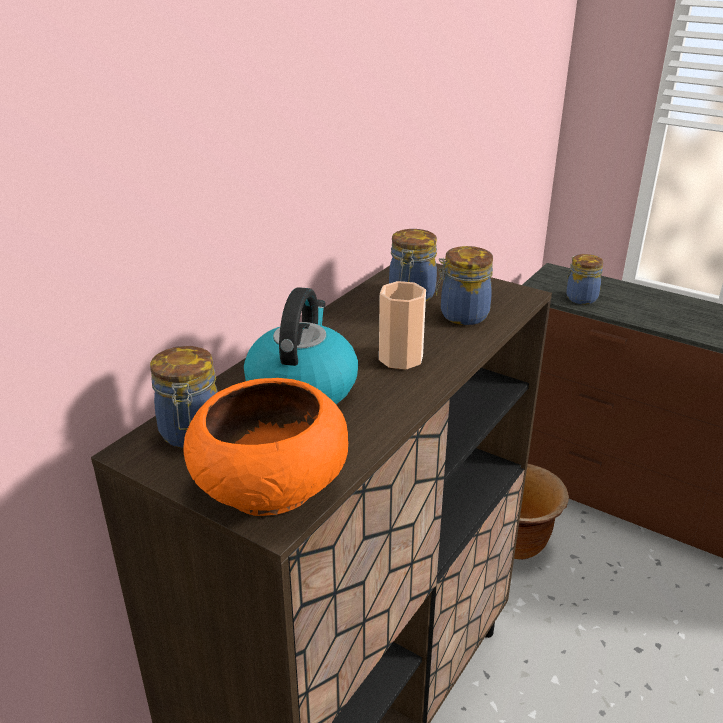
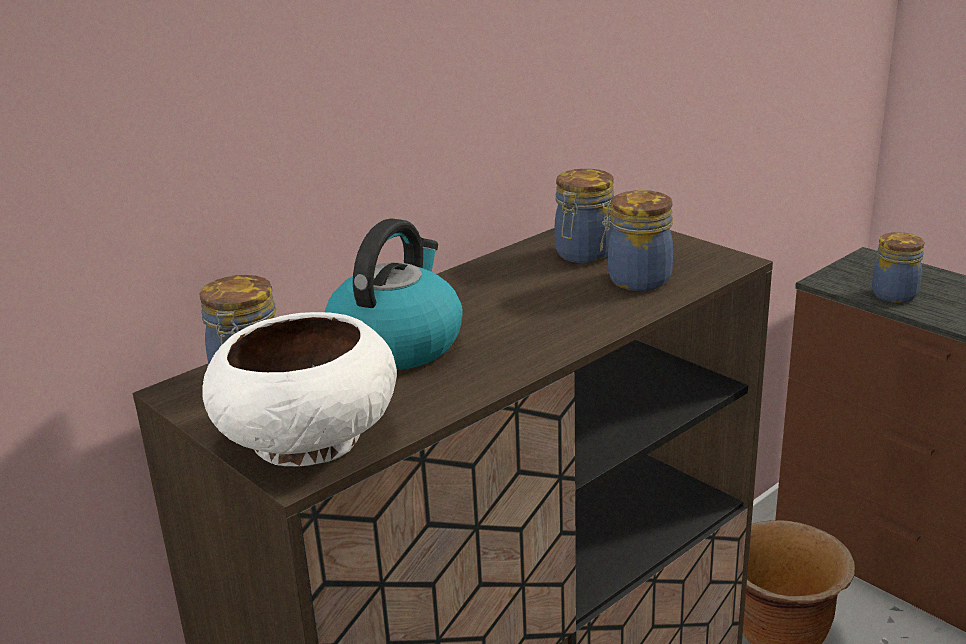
camera: 15 degrees right, 5 degrees down
orange bowl [183,378,348,516] -> white bowl [202,312,397,466]
cup [379,281,426,370] -> none

